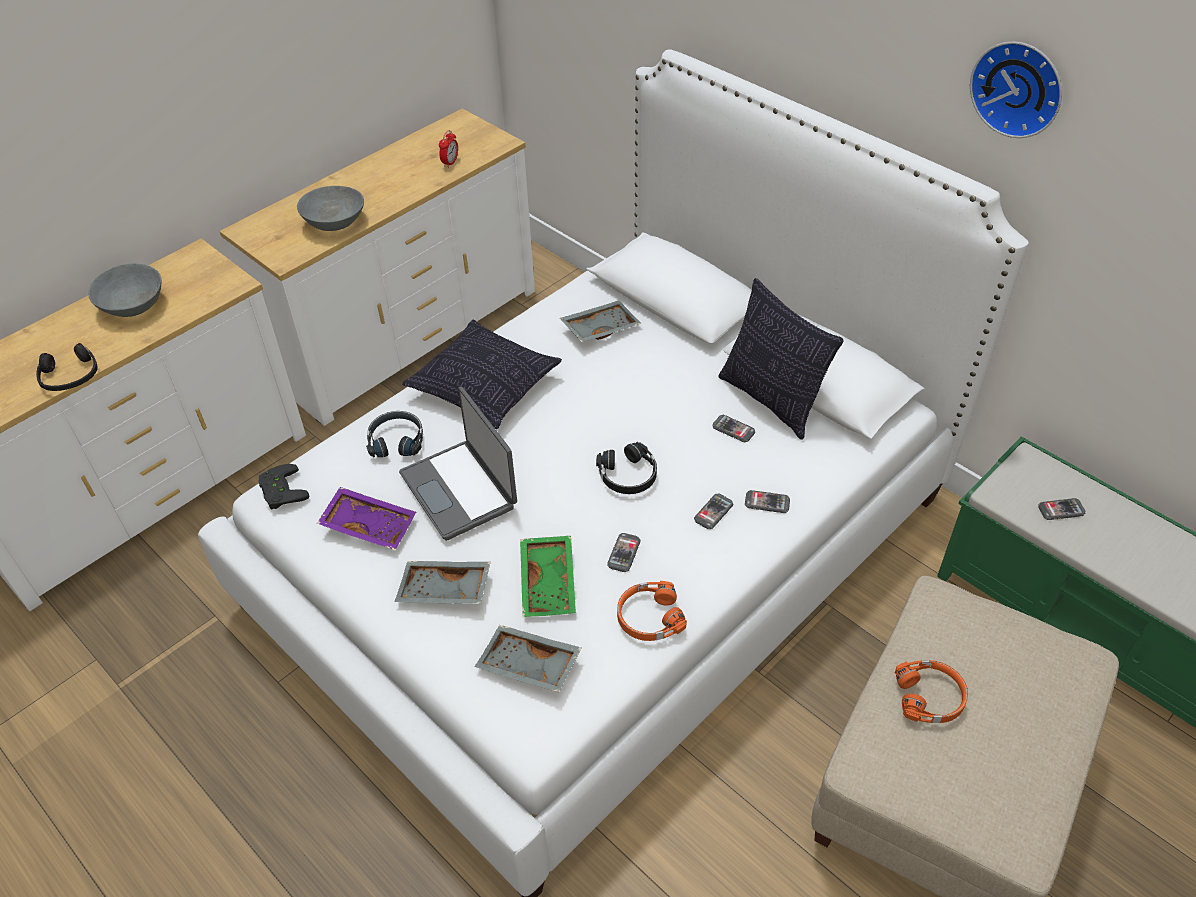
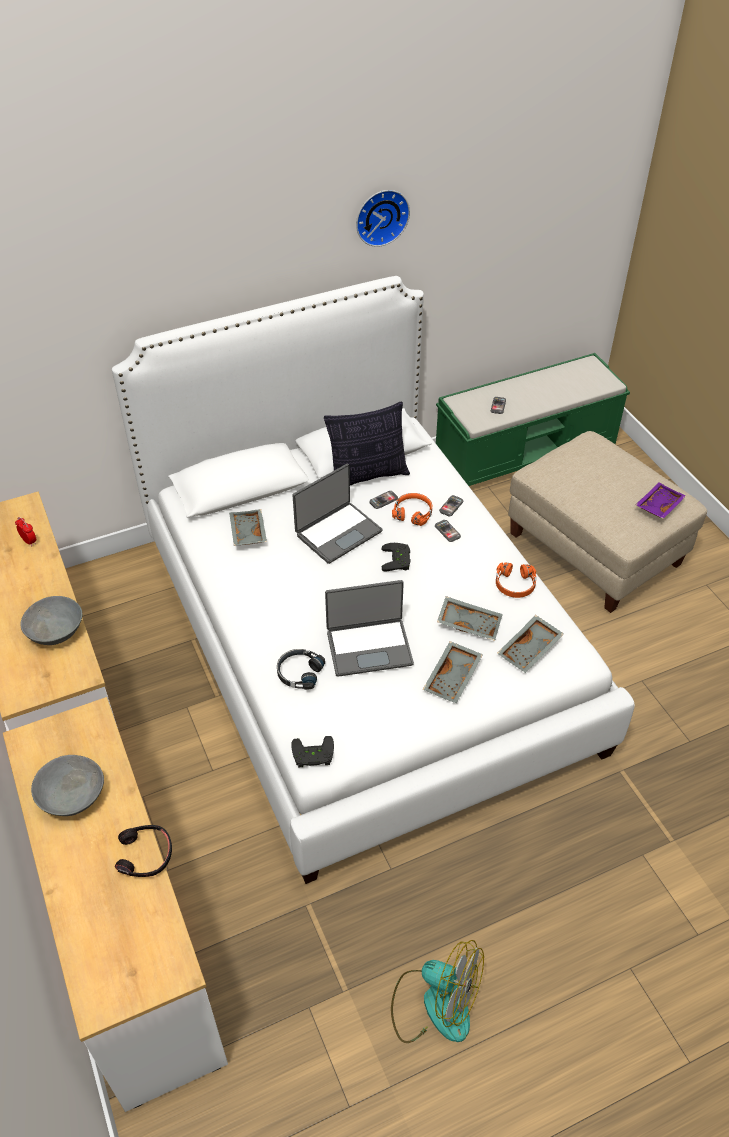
camera: 70 degrees left, 0 degrees up
purple tray [317,487,416,550] -> purple tray moved to [635,482,686,519]
pillow [402,320,562,429] -> none
green tray [520,536,576,617] -> grey tray [437,596,503,641]
black headphones [596,442,657,494] -> black game controller [382,543,410,572]
phone [607,533,641,572] -> none
orange headphones [895,660,968,723] -> orange headphones moved to [392,493,432,526]
none -> laptop [292,464,383,564]
none -> fan [391,940,484,1043]

